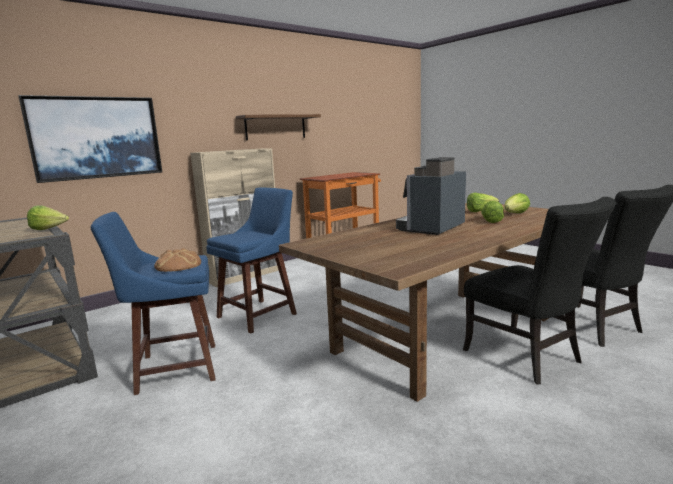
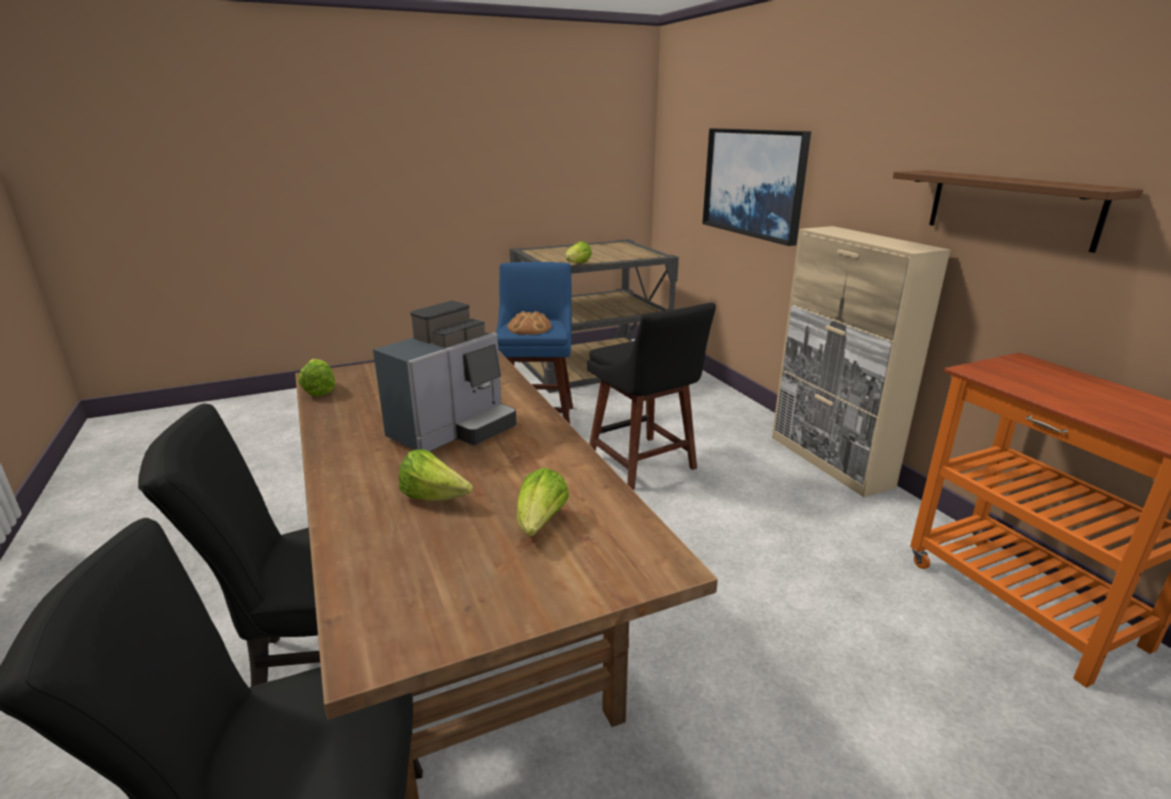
camera: 105 degrees right, 10 degrees up
blue stool [206,188,297,334] -> black stool [587,302,716,490]
coffee machine [396,157,466,235] -> coffee machine turned 75 degrees clockwise [373,301,517,452]
lettuce [504,193,530,213] -> lettuce moved to [298,359,336,396]

